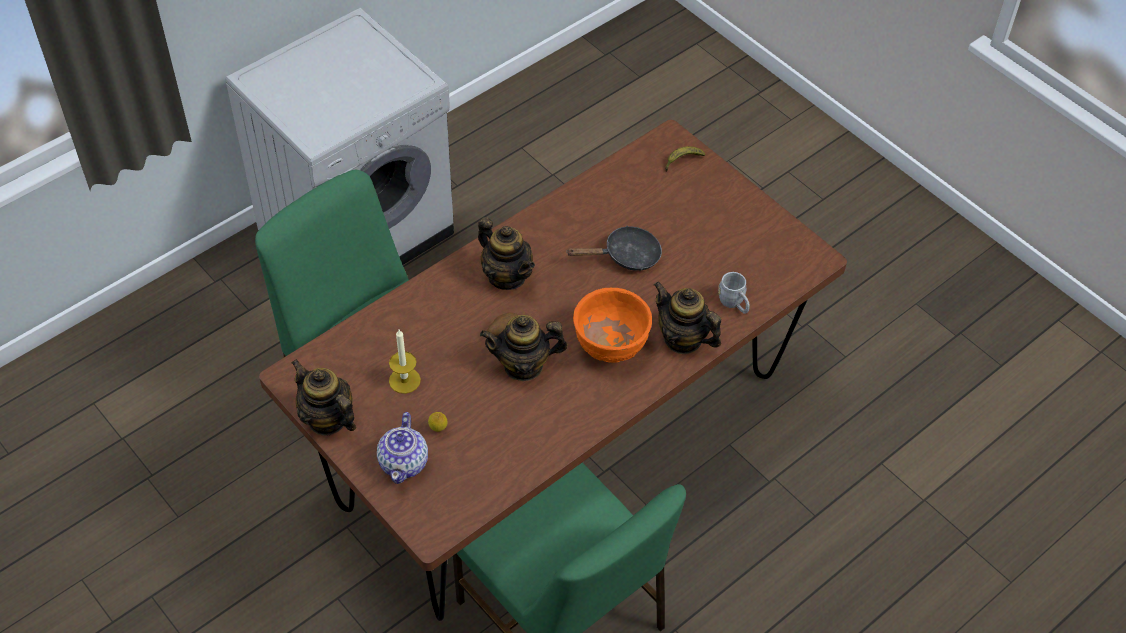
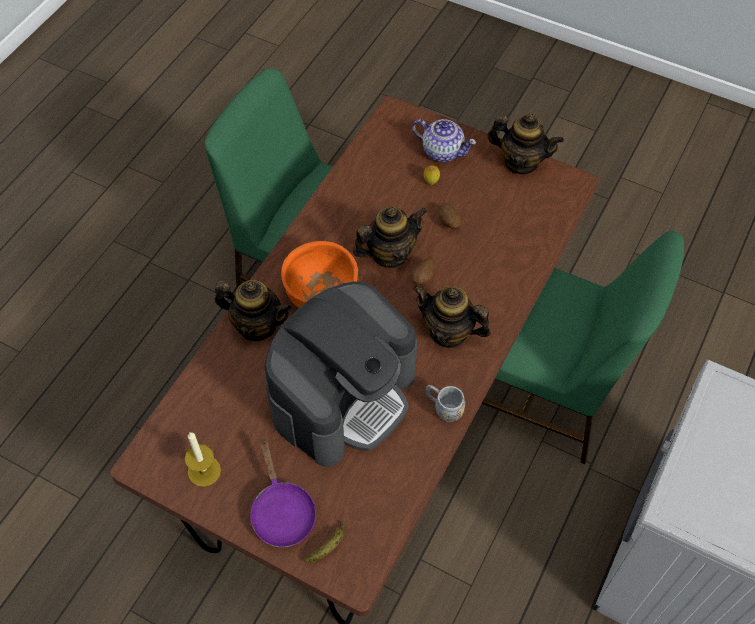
camera: 160 degrees right, 5 degrees up
teapot [377,412,428,484] -> teapot turned 135 degrees clockwise [412,119,476,162]
candle [389,330,421,394] -> candle moved to [185,432,221,487]
black frying pan [566,226,662,271] -> coffee machine [265,282,417,467]
grey mug [718,272,750,314] -> grey mug moved to [425,385,465,422]
none -> purple frying pan [250,438,316,547]
none -> potato [439,203,462,229]

